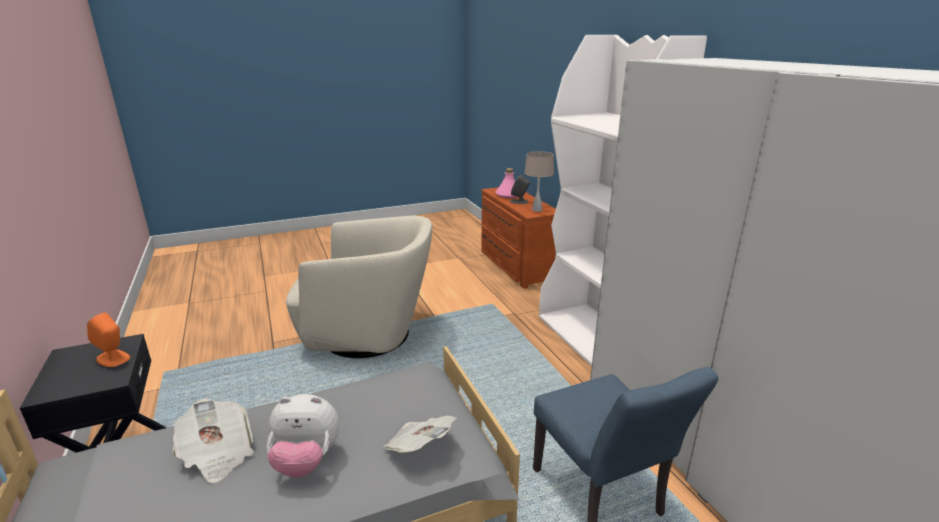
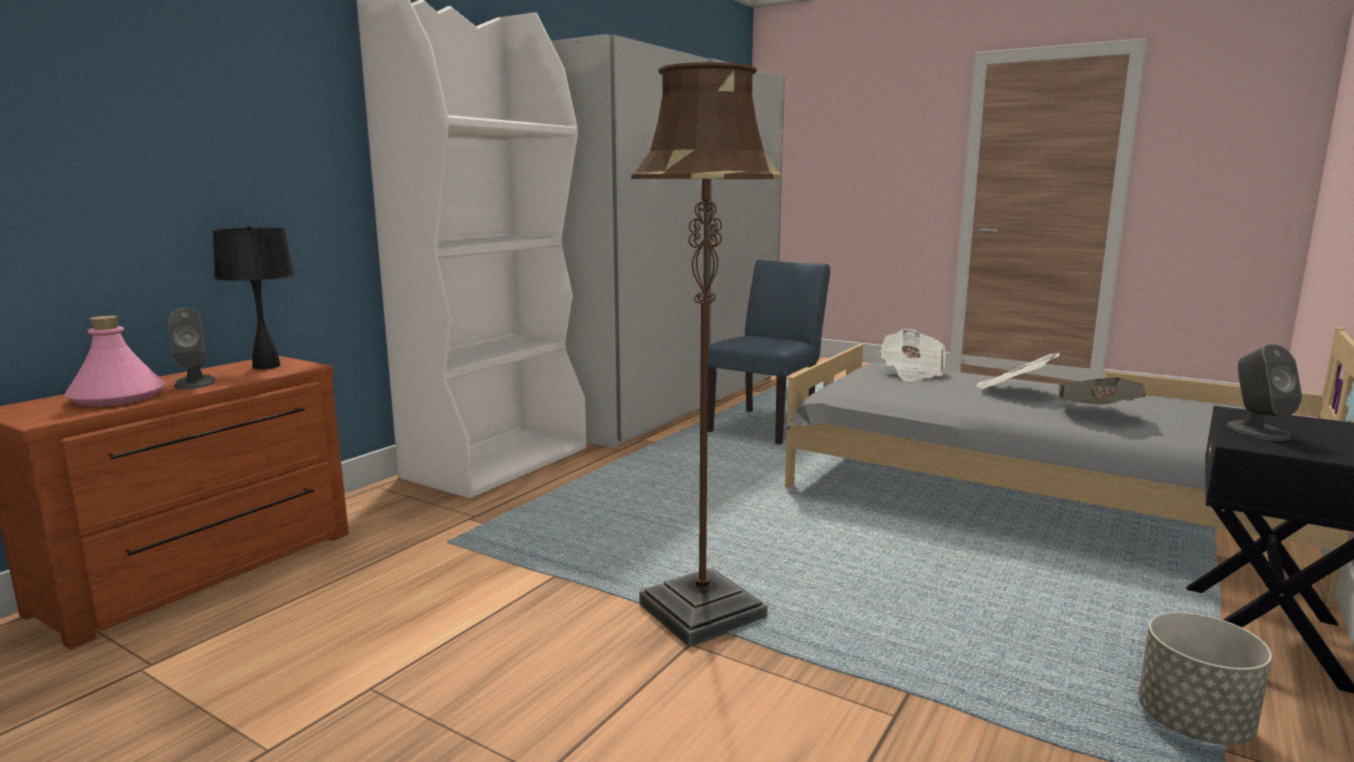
camera: 125 degrees left, 10 degrees down
orange speaker [87,312,130,367] -> grey speaker [1226,344,1302,441]
plush toy [266,394,339,478] -> newspaper [976,353,1060,390]
beige armchair [286,216,432,358] -> brown floor lamp [631,62,782,647]
beige table lamp [524,151,554,212] -> black table lamp [212,225,295,369]
none -> grey planter [1138,612,1272,745]

